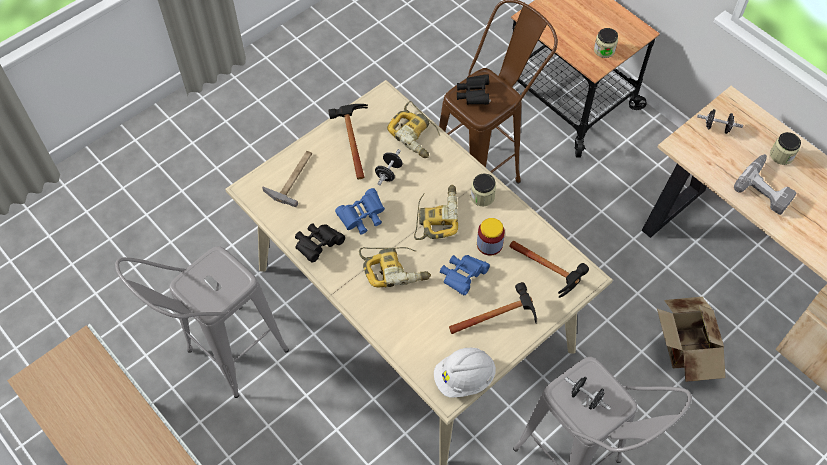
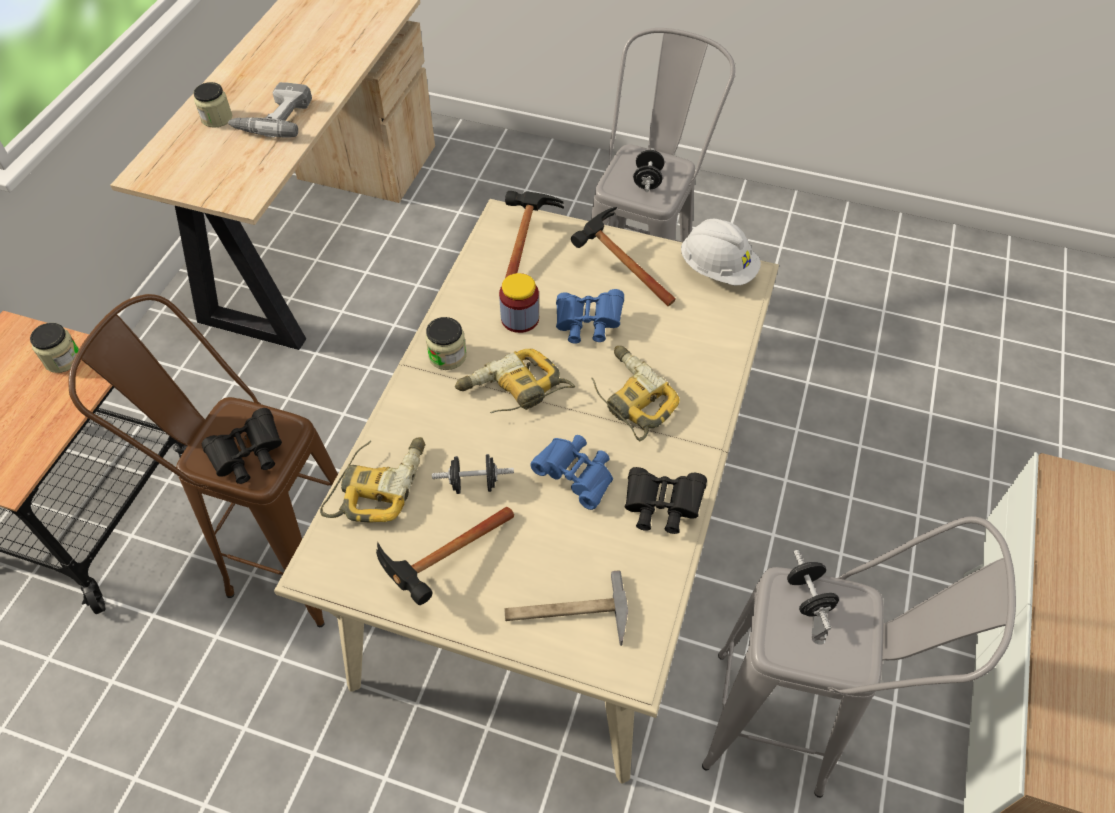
camera: 120 degrees left, 5 degrees down
cardboard box [657,297,726,382] -> none
black dumbbell [697,109,743,134] -> black dumbbell moved to [787,550,839,630]

